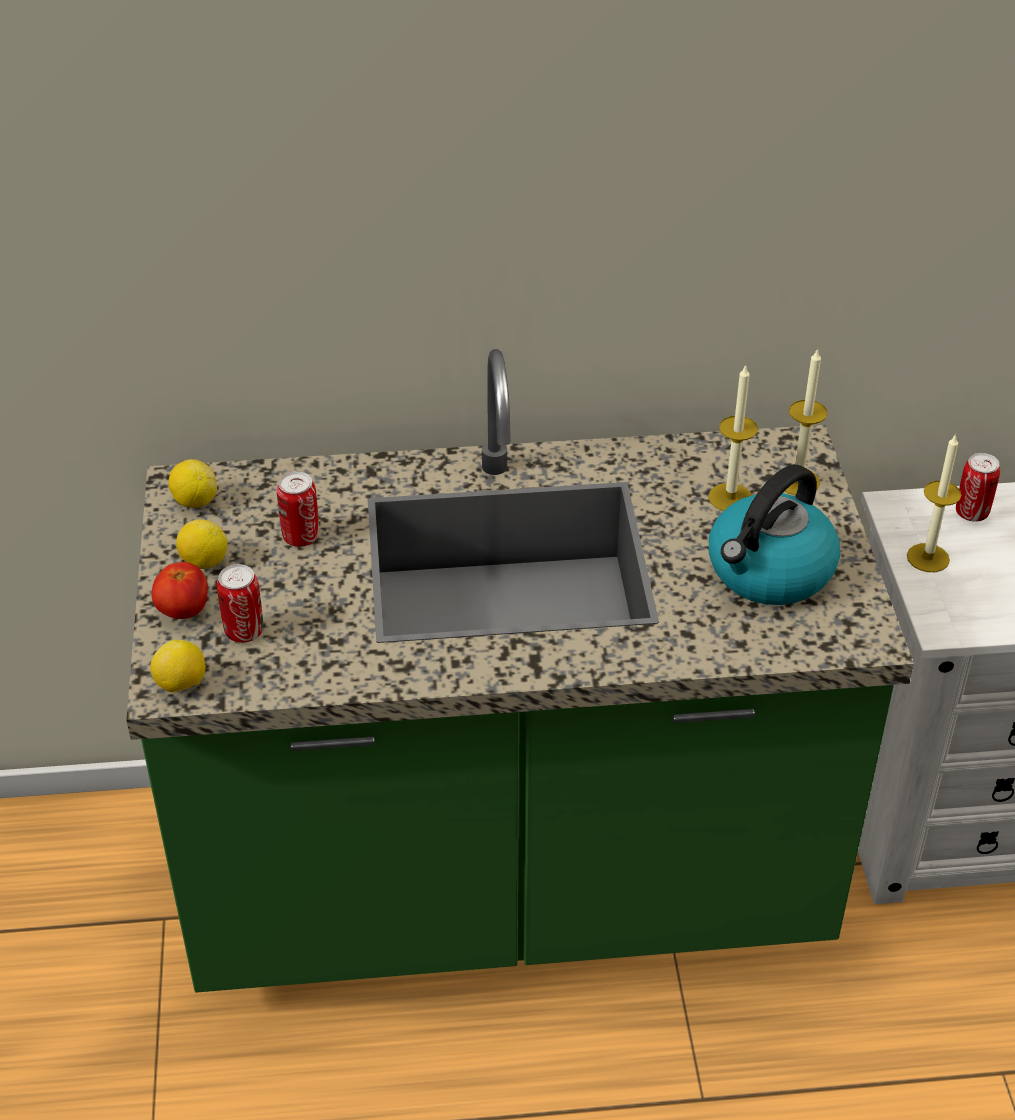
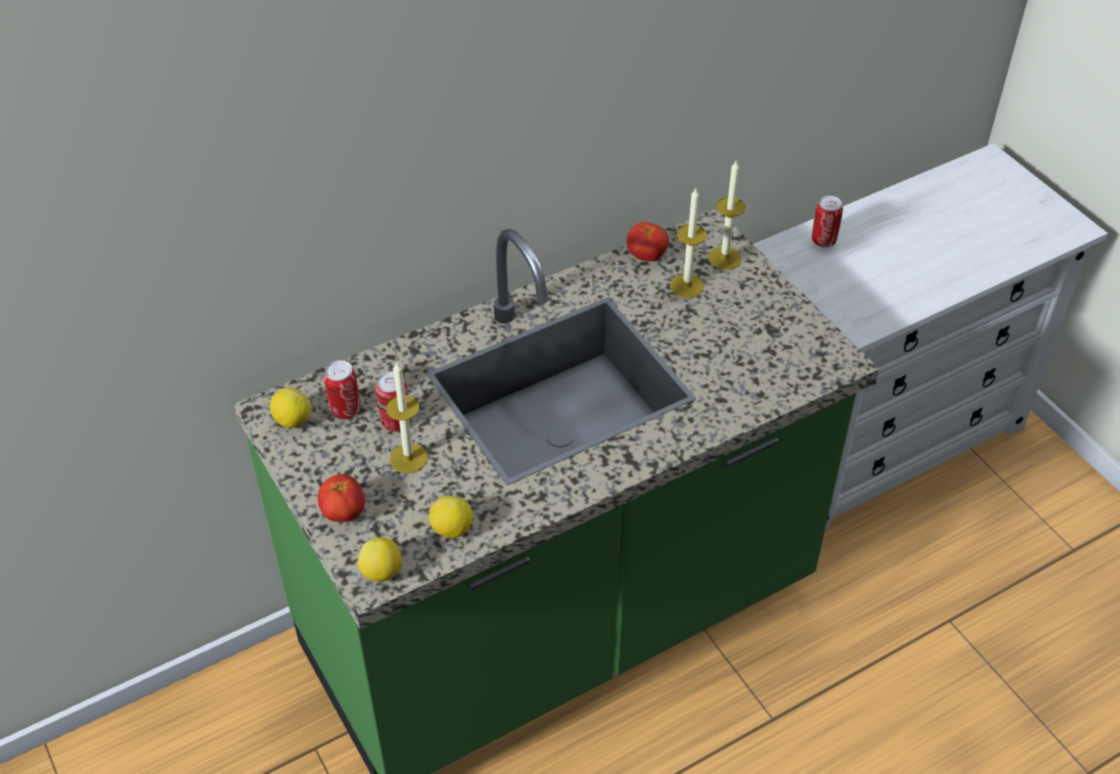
camera: 25 degrees left, 5 degrees up
lemon [176,519,228,569] -> lemon moved to [429,496,473,539]
can [217,564,263,643] -> can moved to [324,360,360,419]
kettle [709,464,840,605] -> none
candle [907,434,961,572] -> candle moved to [386,362,428,473]
none -> tomato [627,222,669,261]

